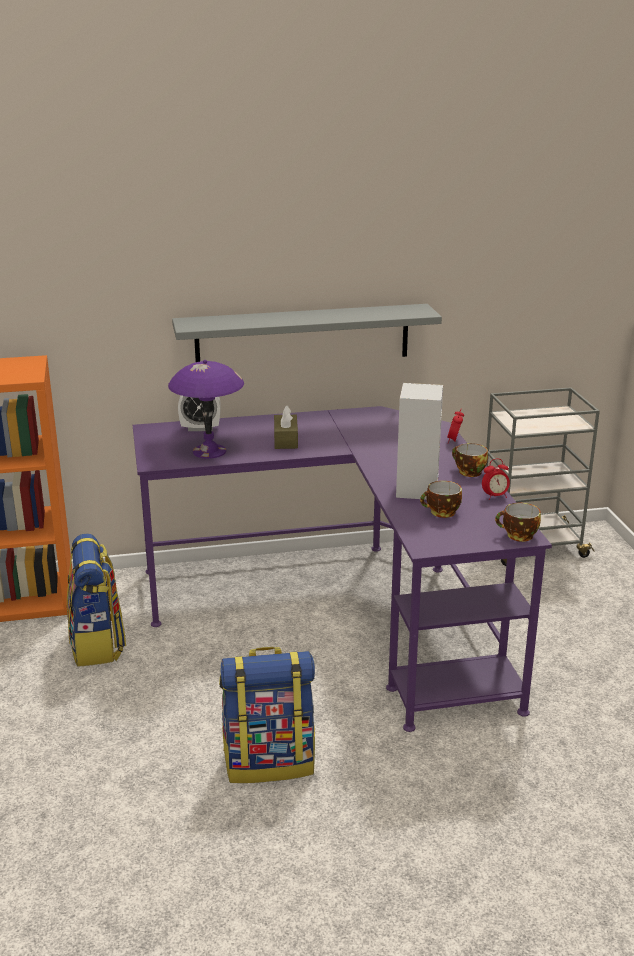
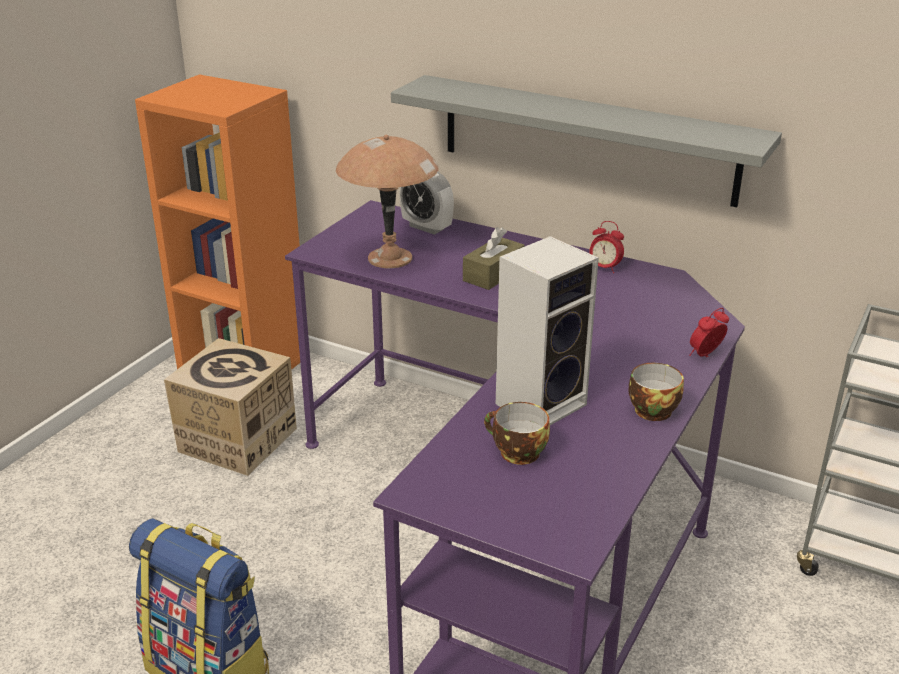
camera: 40 degrees right, 5 degrees up
backpack [67,534,126,667] -> cardboard box [164,338,297,476]
purple table lamp [168,360,244,459] -> brown table lamp [336,135,438,268]
alarm clock [482,459,510,500] -> alarm clock moved to [589,221,624,273]
cup [495,503,541,542] -> none

